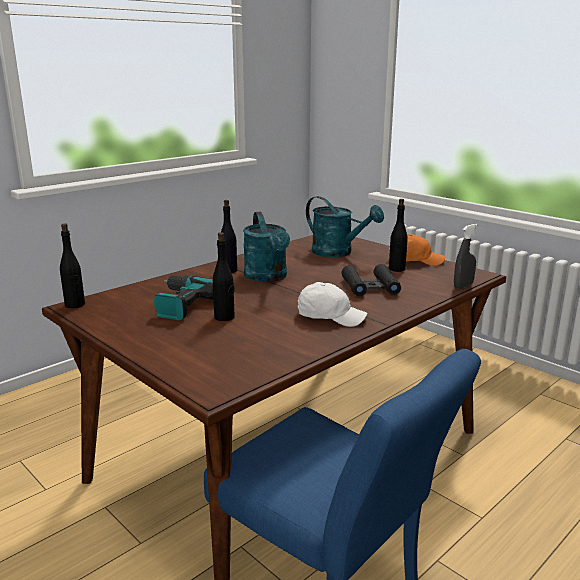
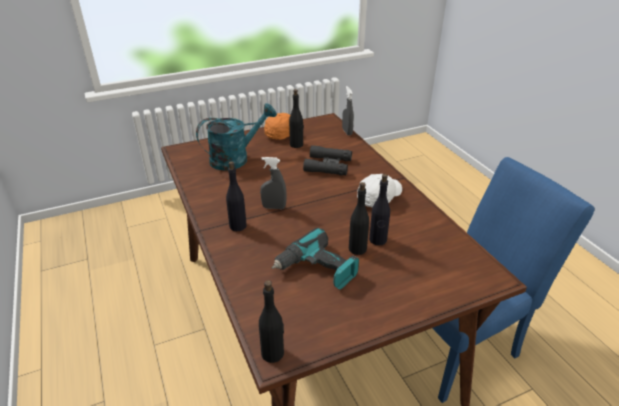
camera: 70 degrees left, 15 degrees up
turquoise watering can [243,212,290,282] -> grey spray bottle [260,157,286,209]
none -> black bottle [369,174,390,245]

